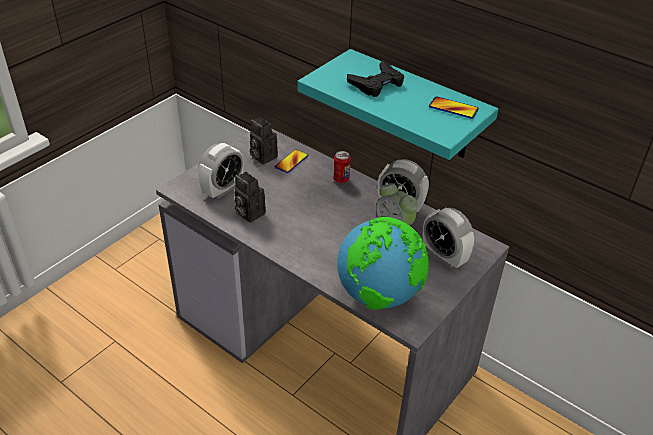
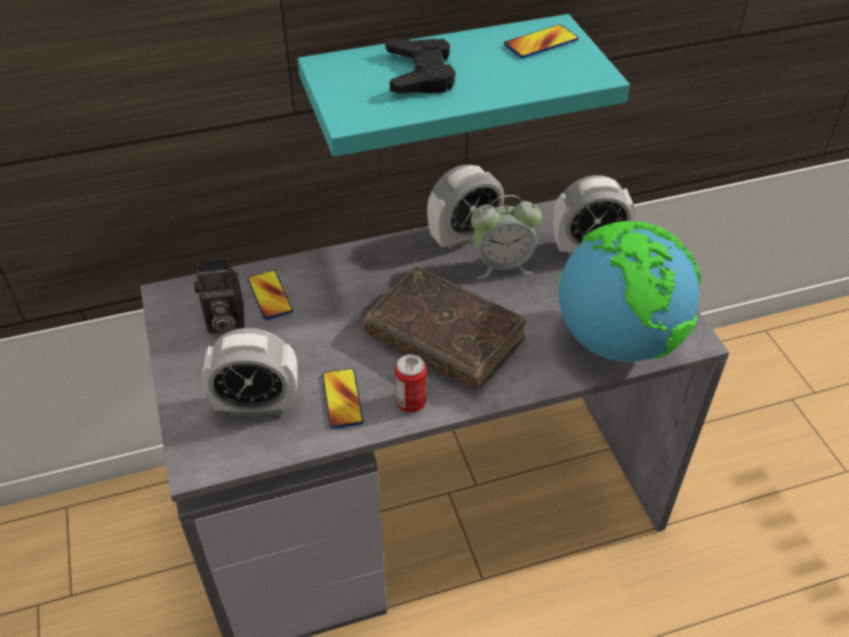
camera: 55 degrees left, 5 degrees up
alarm clock [198,143,243,199] -> alarm clock turned 105 degrees clockwise [202,328,298,416]
camera [235,172,266,223] -> phone [322,368,363,429]
can [333,151,351,183] -> can moved to [395,354,427,412]
none -> brown book [363,267,526,391]

